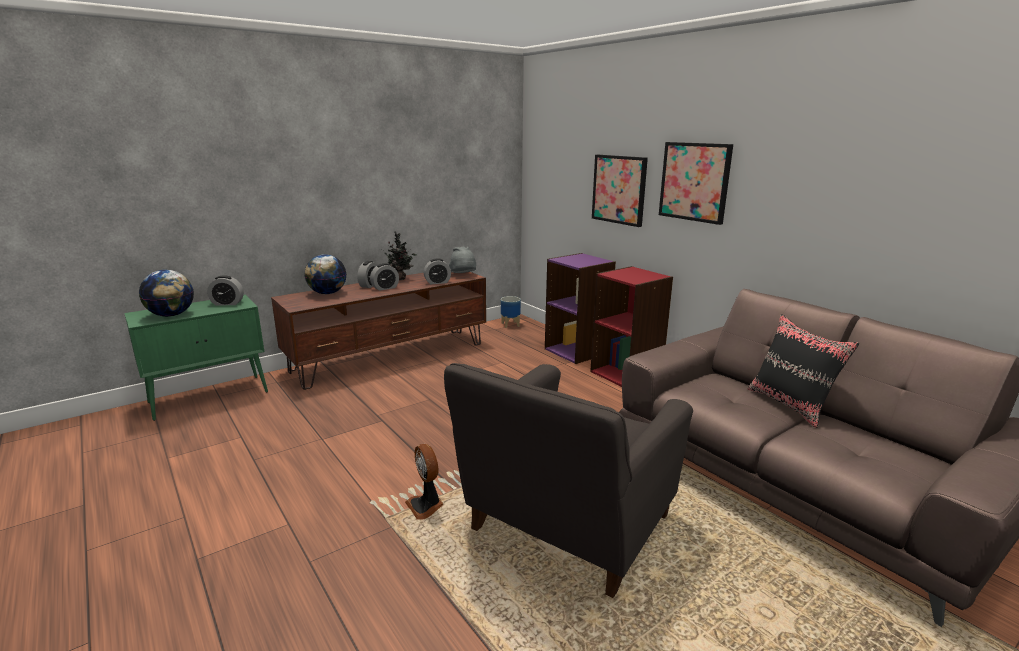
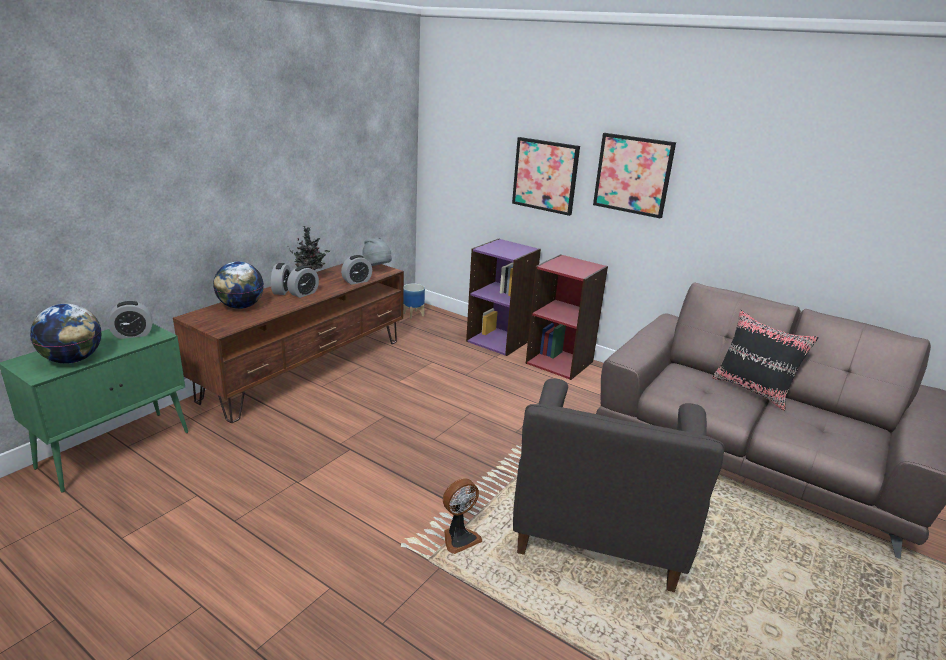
camera: 20 degrees left, 5 degrees up
fan [405,444,444,520] -> fan turned 75 degrees counterclockwise [443,478,482,554]

